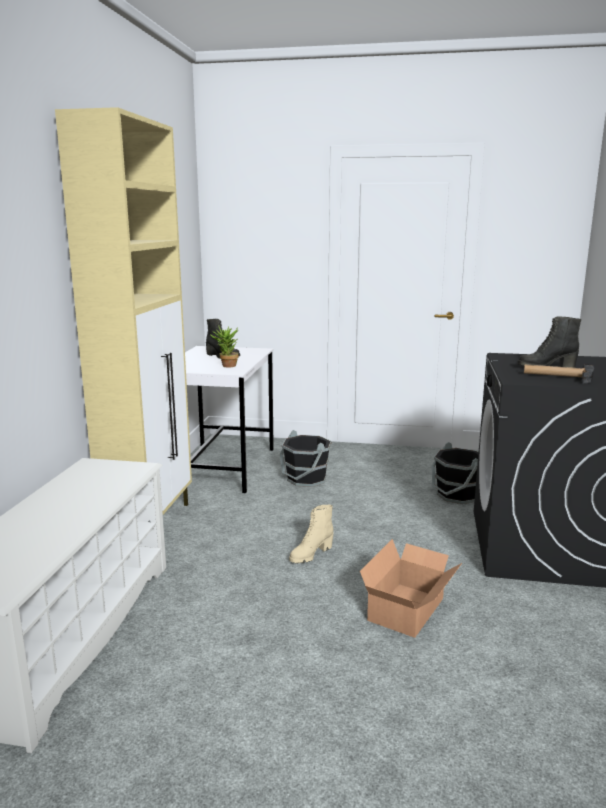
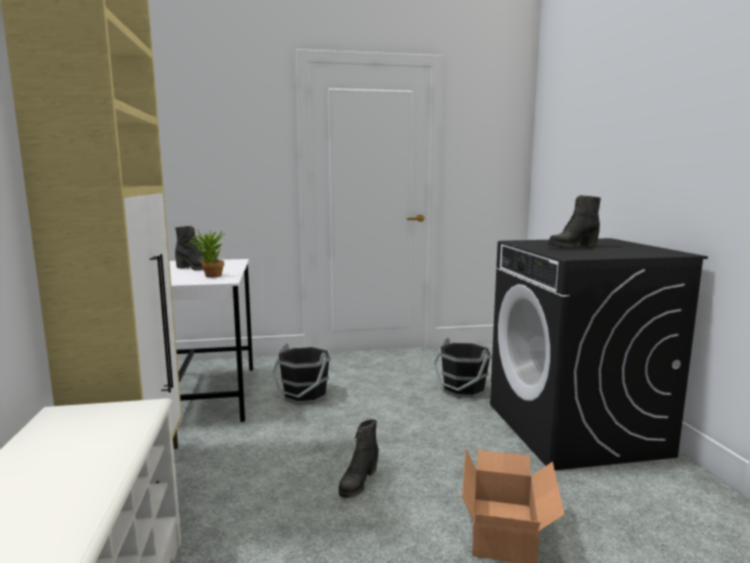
camera: 20 degrees left, 5 degrees down
beige boot [289,505,333,563] -> black boot [339,419,379,498]
hammer [524,364,595,384] -> none

